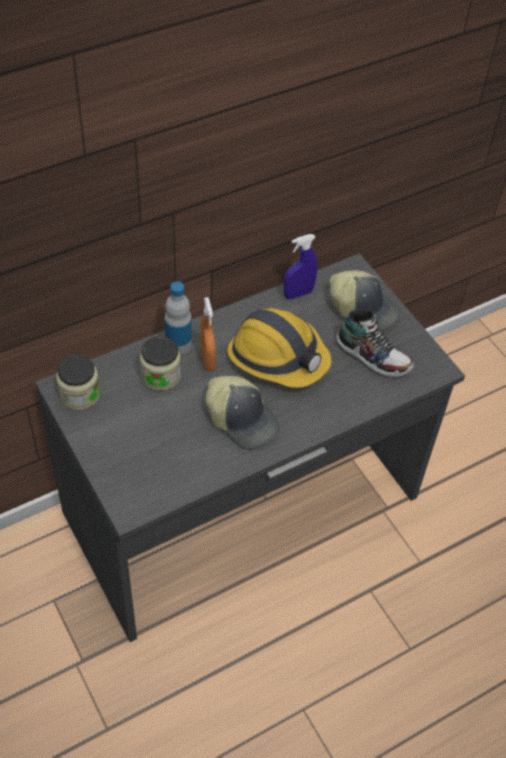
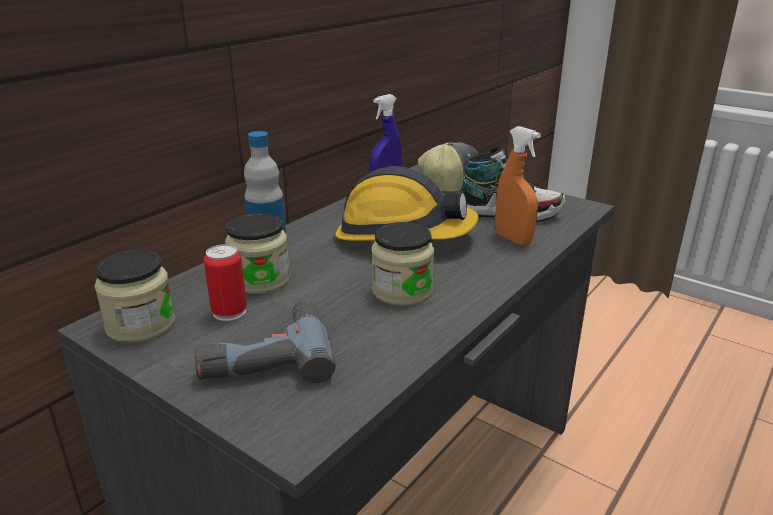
camera: 20 degrees left, 25 degrees down
orange spray bottle [200,297,216,371] -> orange spray bottle moved to [495,126,541,245]
cap [205,376,280,450] -> jar [372,222,434,306]
none -> power drill [195,300,336,383]
none -> can [204,244,247,321]

